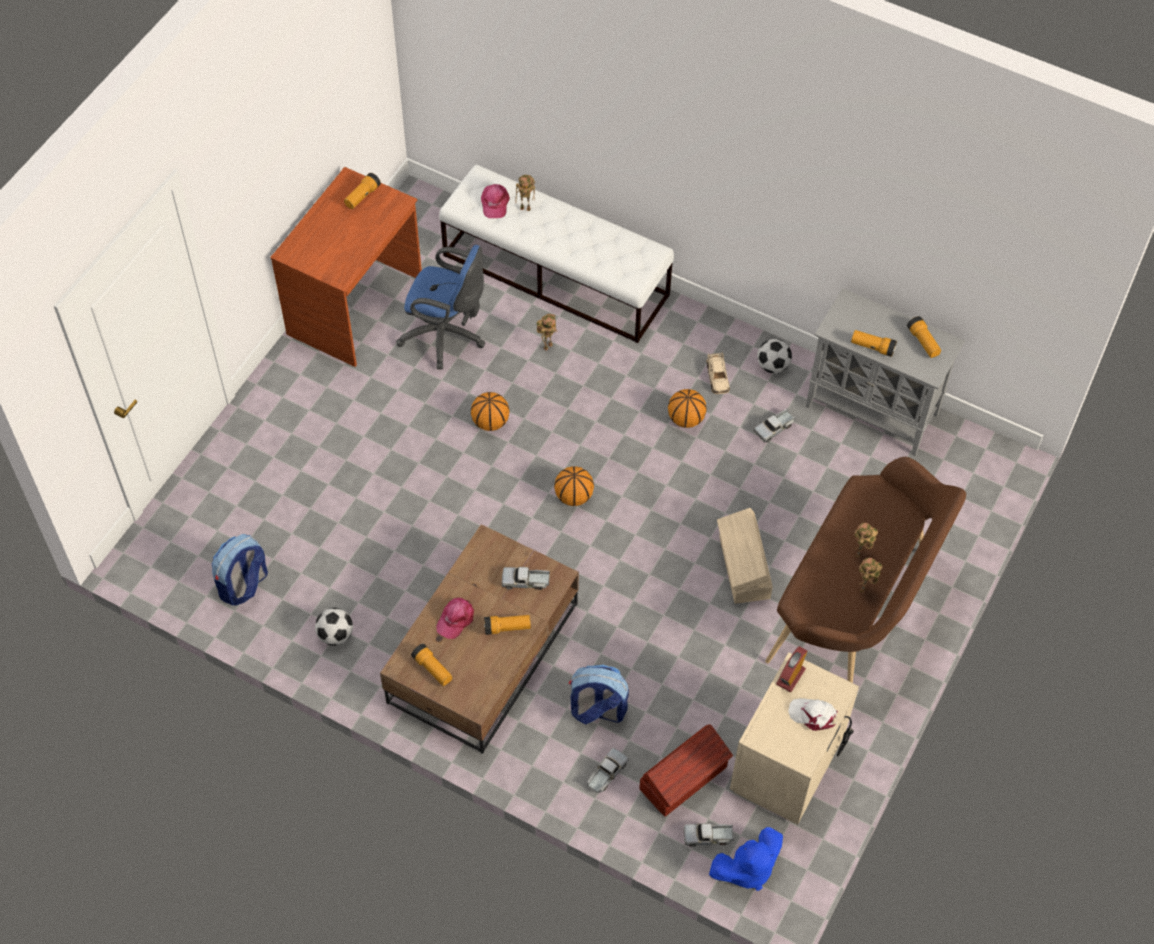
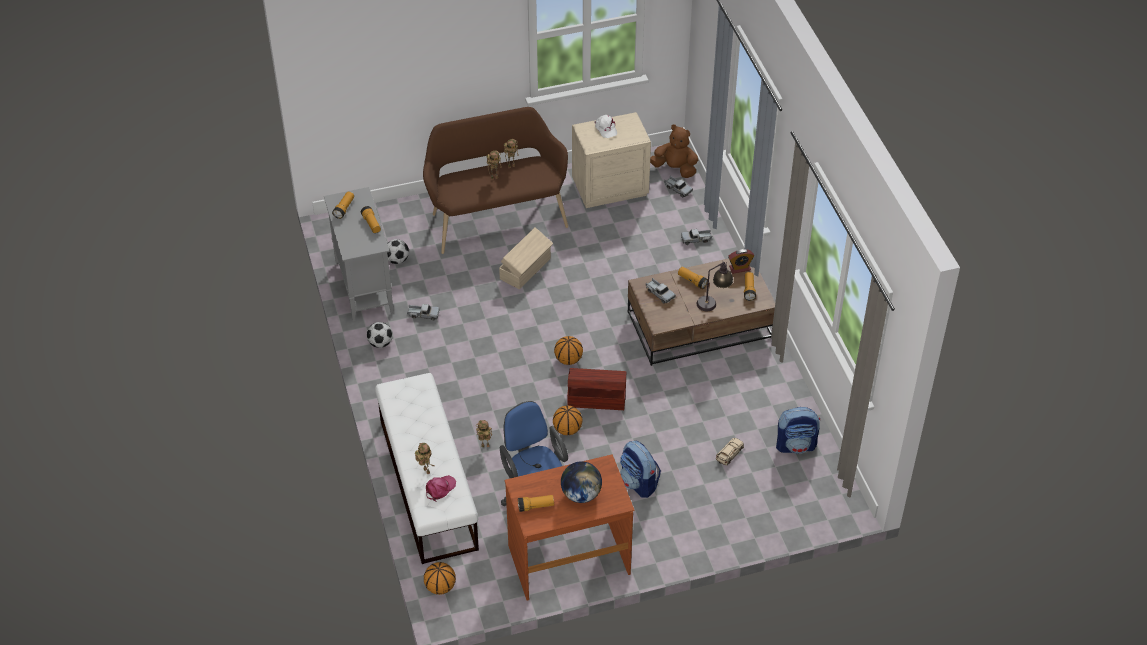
camera: 135 degrees left, 10 degrees down
football [315,608,353,646] -> football moved to [387,239,409,264]
pink cap [436,598,474,639] -> table lamp [697,260,733,311]
backpack [569,665,629,725] -> backpack moved to [620,441,661,498]
brown storage box [639,724,733,817] -> brown storage box moved to [567,368,626,410]
basketball [668,389,707,428] -> basketball moved to [424,562,456,595]
beige toy car [706,351,730,394] -> beige toy car moved to [715,438,744,465]
blue plush toy [709,827,783,891] -> brown plush toy [650,125,698,178]
alarm clock [776,646,807,692] -> alarm clock moved to [728,249,754,274]
none -> globe [561,461,602,503]

